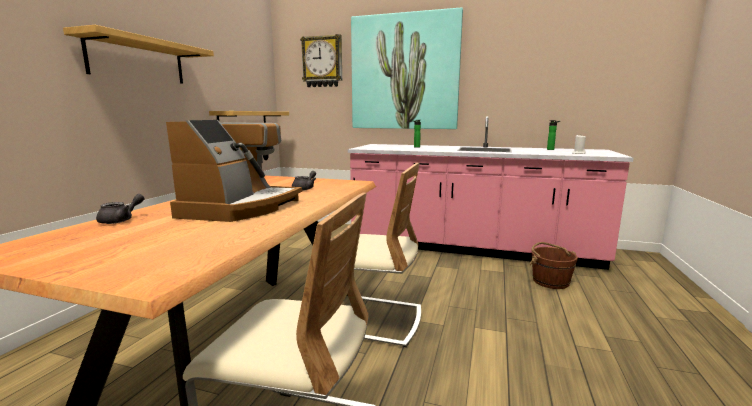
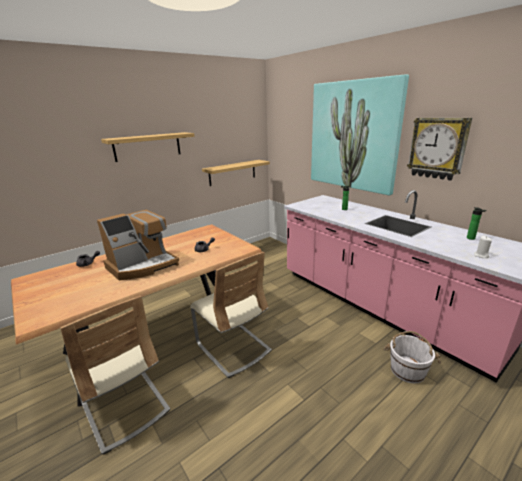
camera: 35 degrees right, 10 degrees up
wall clock [300,34,342,87] -> wall clock moved to [407,118,472,181]
brown bucket [529,242,578,289] -> white bucket [383,331,441,383]

